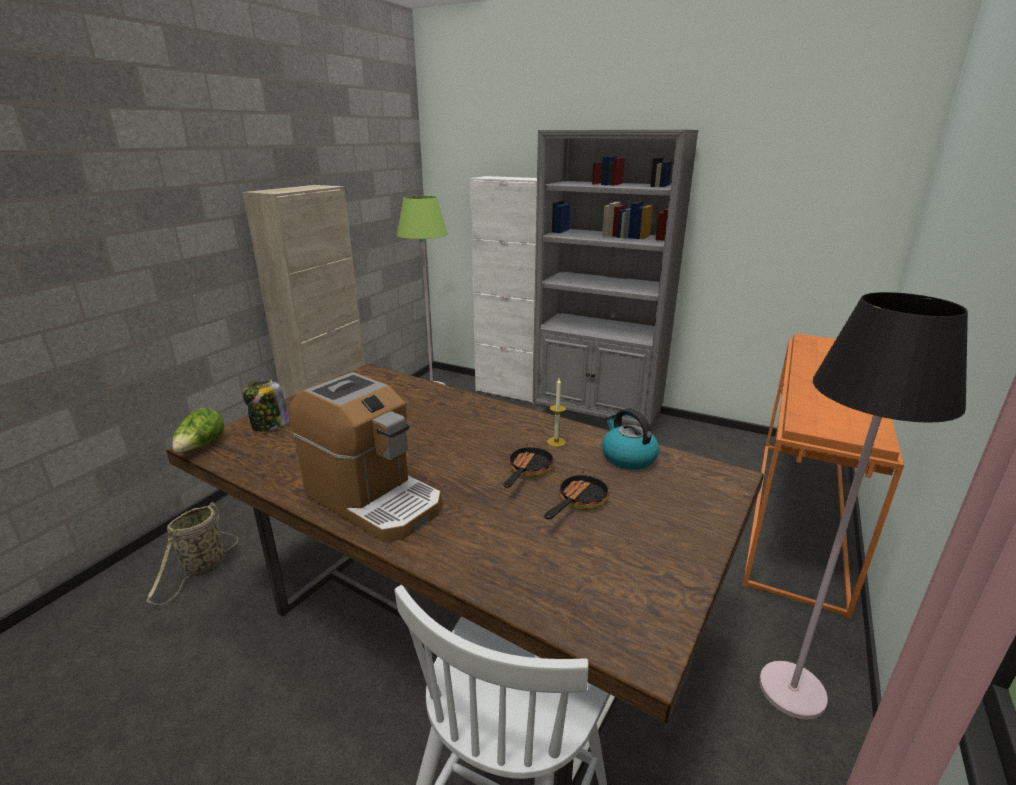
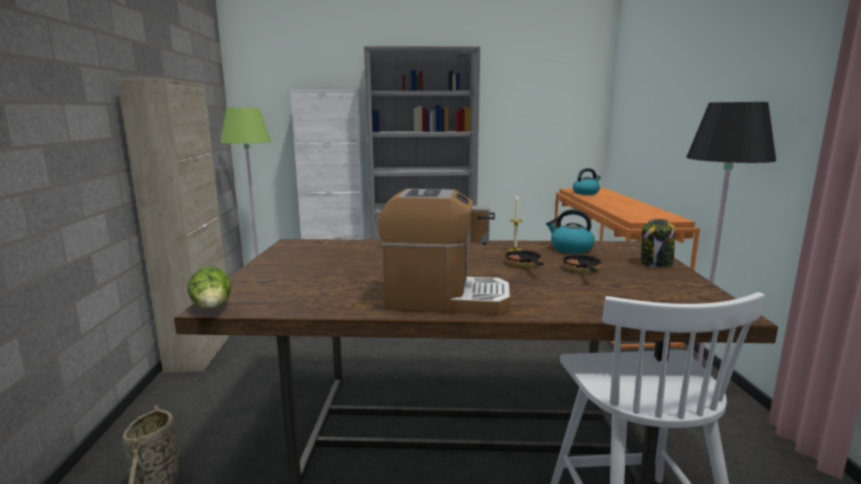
camera: 30 degrees left, 10 degrees down
jar [243,379,289,432] -> jar moved to [641,219,675,267]
none -> kettle [573,168,601,195]

